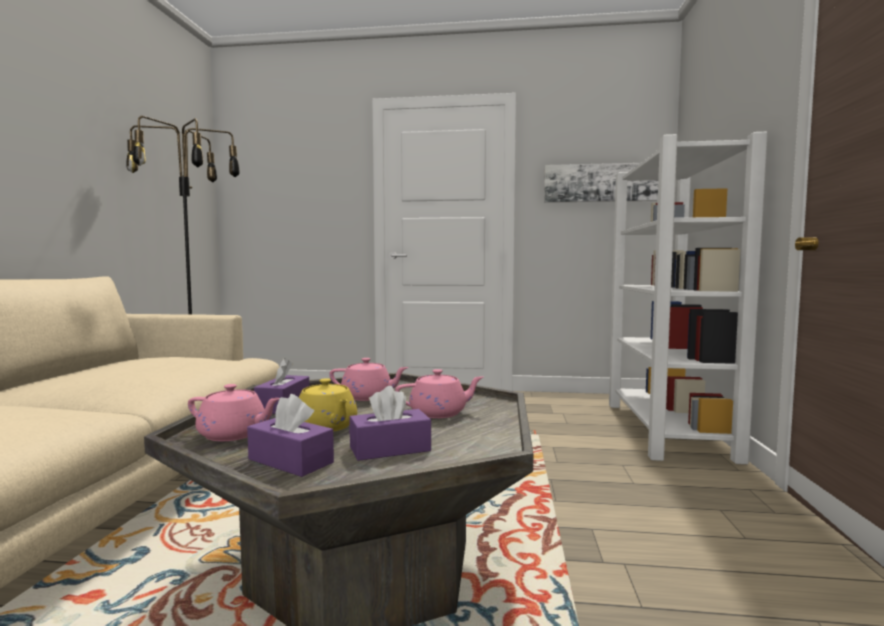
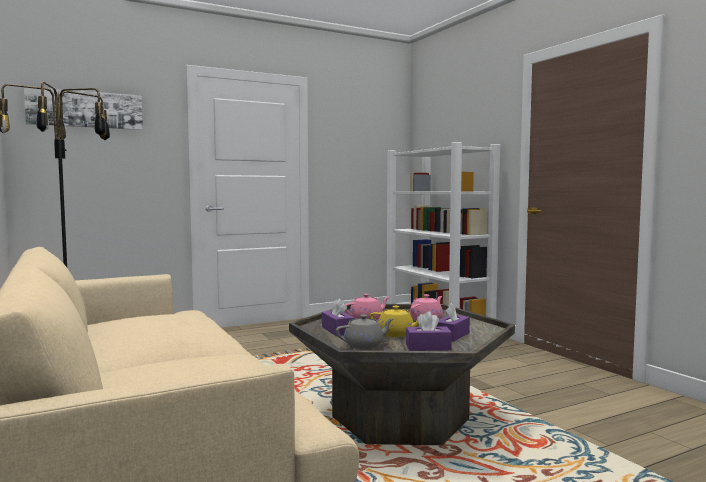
camera: 35 degrees left, 0 degrees up
pink teapot [188,384,280,441] -> grey teapot [336,315,394,349]
picture [544,163,658,203] -> picture moved to [24,87,143,130]

